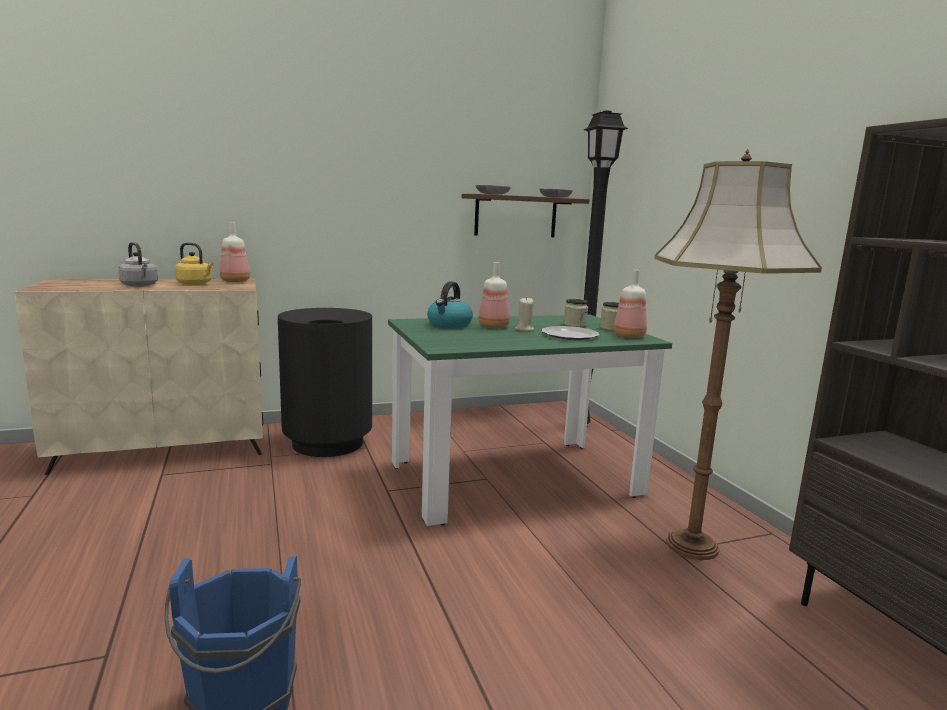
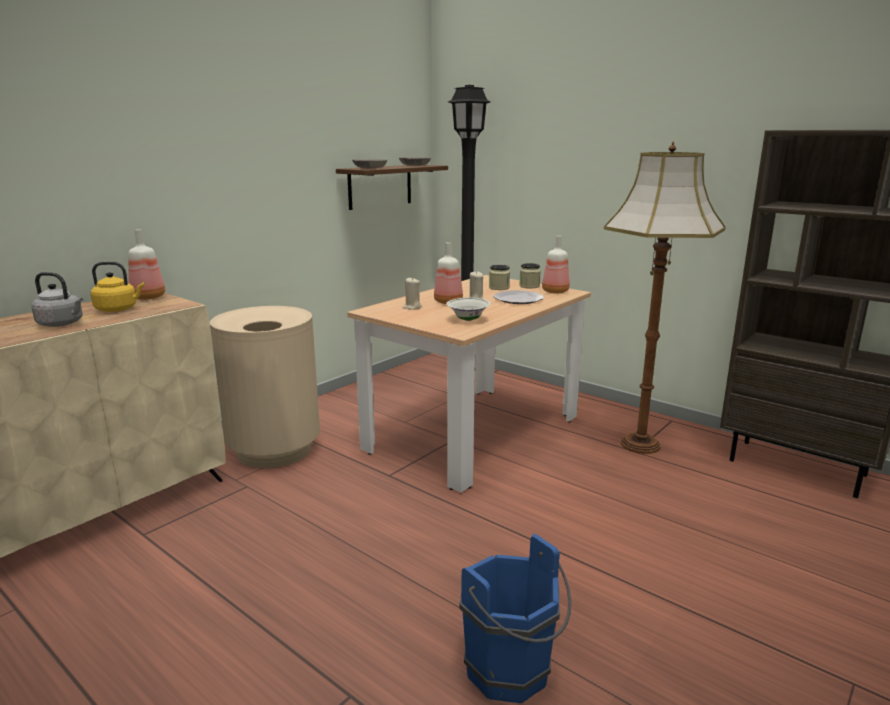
camera: 30 degrees left, 5 degrees up
black trash can [278,308,372,457] -> beige trash can [210,306,320,468]
green dining table [388,314,672,526] -> beige dining table [347,275,591,492]
kettle [427,281,473,328] -> beige candle [403,278,422,310]
none -> white bowl [446,298,491,321]

